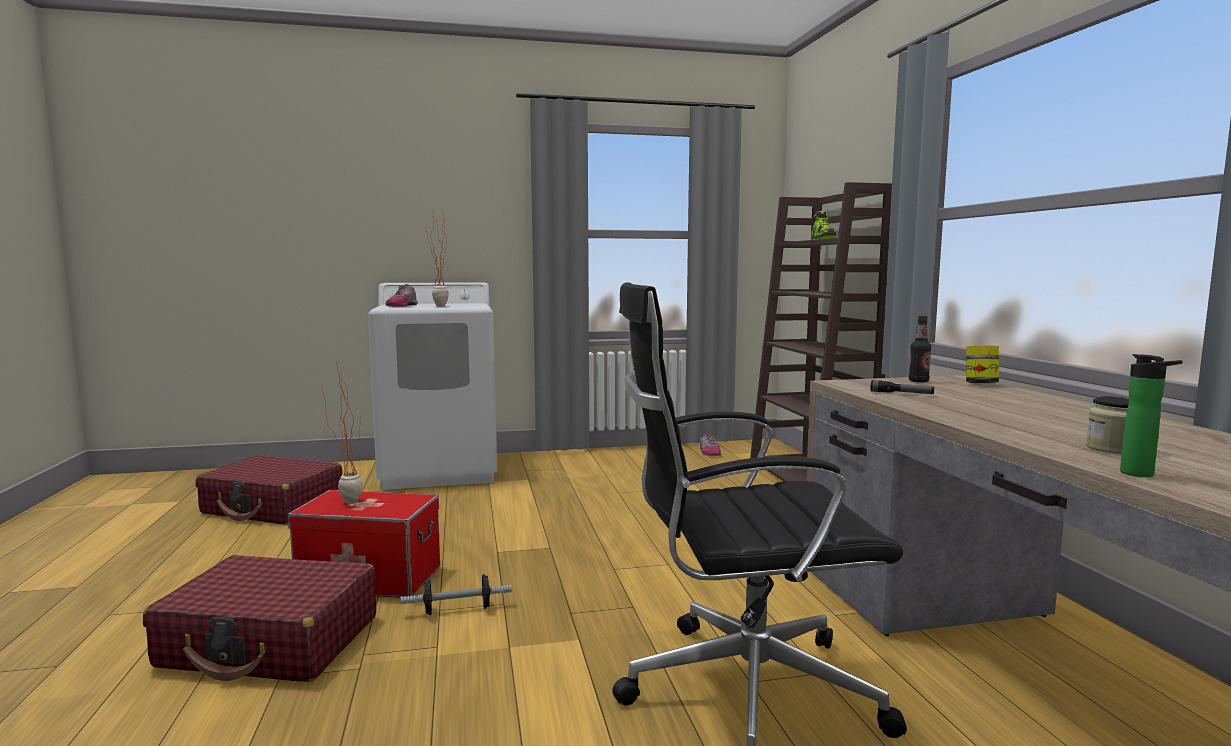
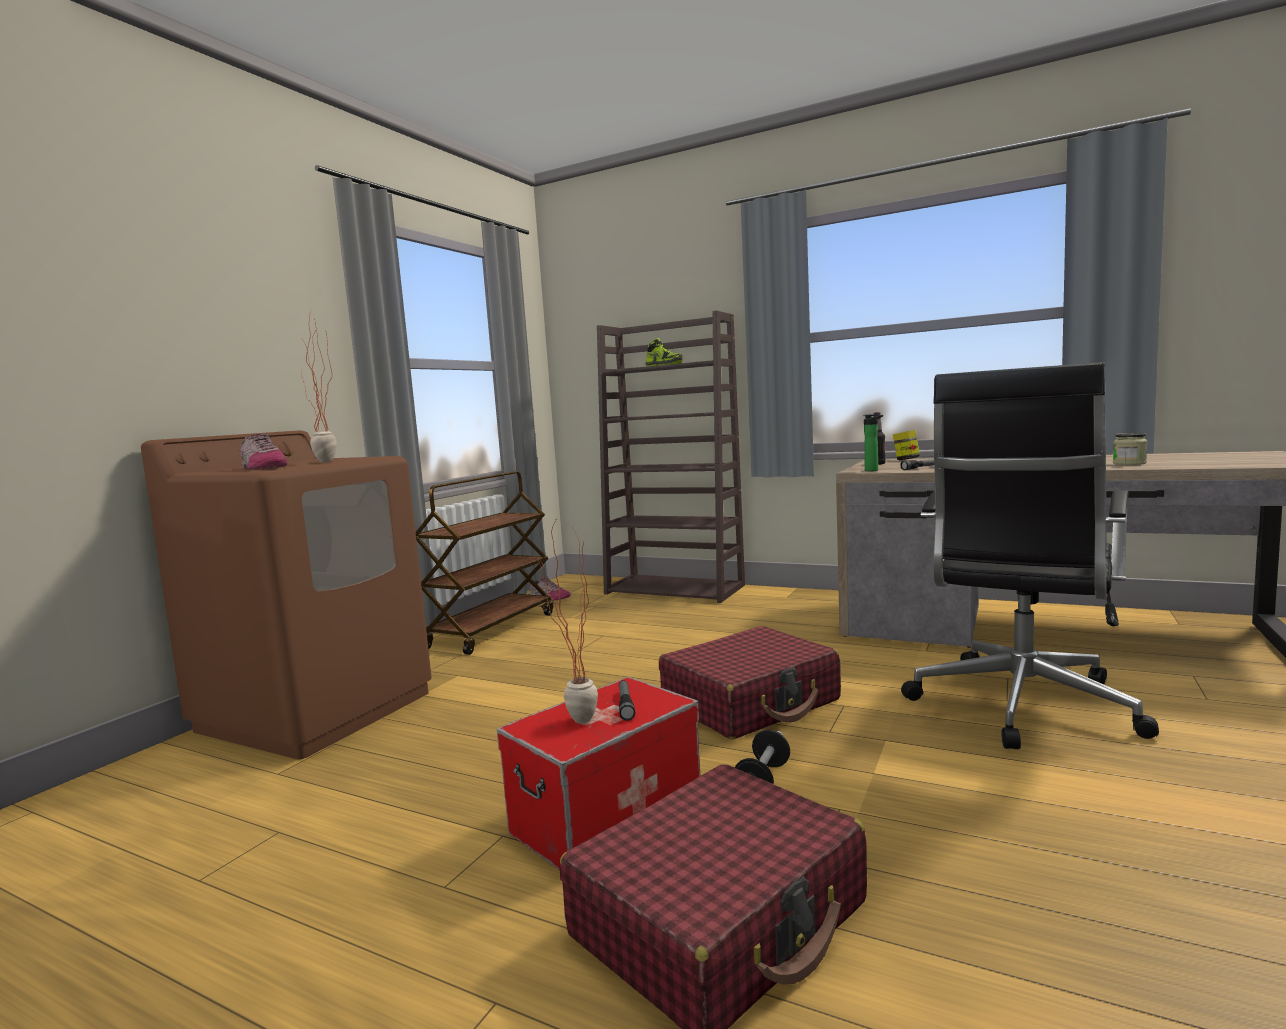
camera: 50 degrees left, 0 degrees up
red suitcase [196,455,343,525] -> red suitcase moved to [659,626,841,739]
white washing machine [368,282,497,490] -> brown washing machine [141,430,432,759]
bottle [1120,354,1183,477] -> bottle moved to [863,414,883,471]
none -> brown cart [416,471,553,655]
none -> flashlight [619,680,635,721]

